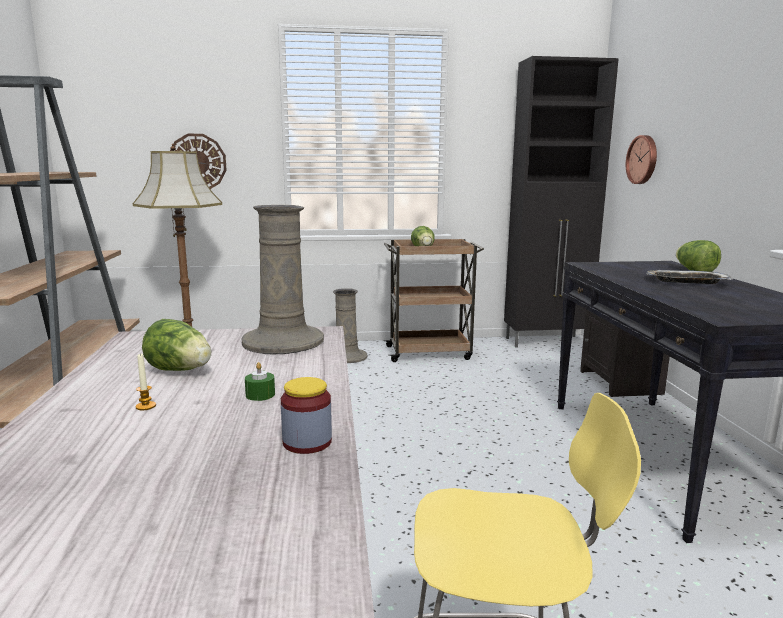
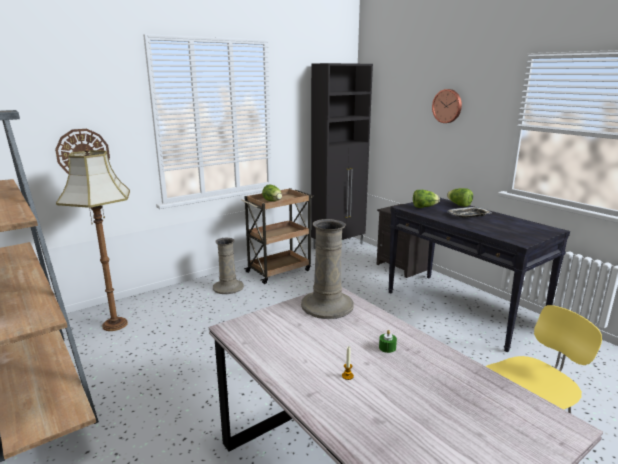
camera: 30 degrees left, 5 degrees up
lettuce [142,319,212,371] -> lettuce moved to [413,190,440,208]
jar [281,377,332,454] -> none
wall clock [626,135,657,184] -> wall clock moved to [432,89,462,123]

